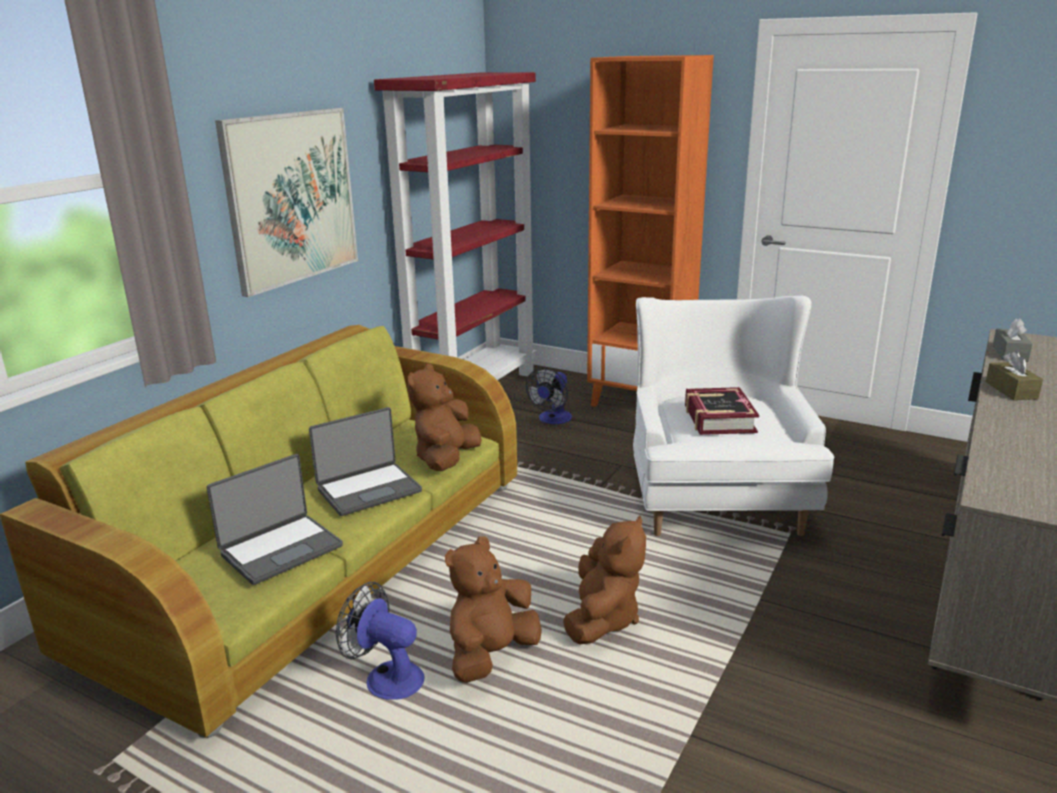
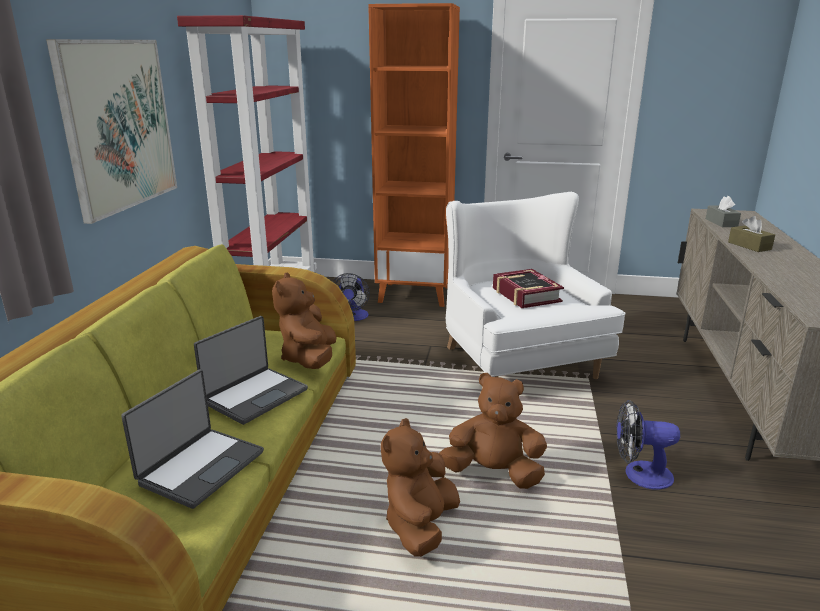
camera: 20 degrees left, 0 degrees up
fan [336,582,424,700] -> fan moved to [616,400,680,490]
brown plush toy [563,515,646,644] -> brown plush toy turned 75 degrees counterclockwise [439,373,547,489]

